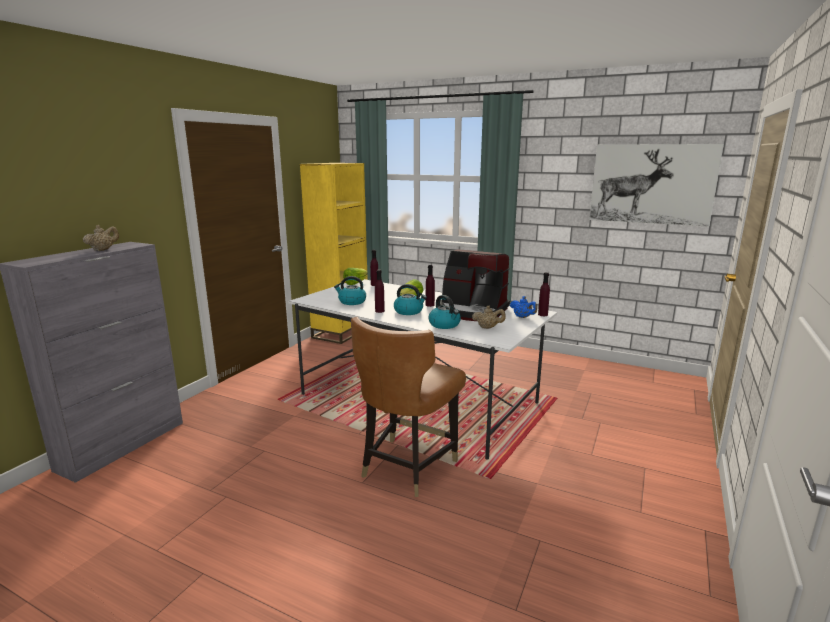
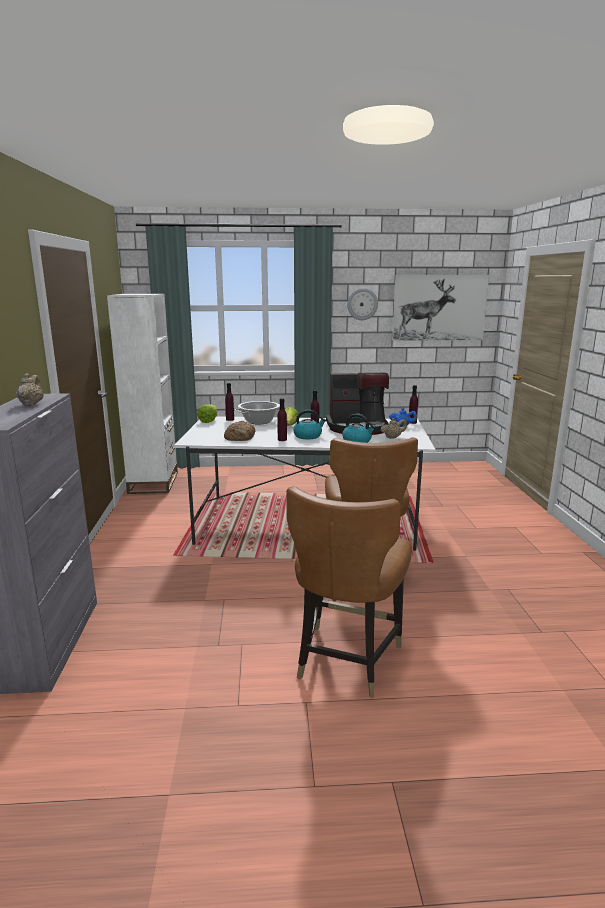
camera: 30 degrees left, 0 degrees up
yellow bookcase [300,163,368,344] -> white bookcase [107,294,178,494]
kettle [334,276,366,305] -> bread [224,421,255,441]
none -> cooking pot [234,401,280,424]
none -> brown chair [287,486,412,698]
none -> wall clock [347,288,378,320]

